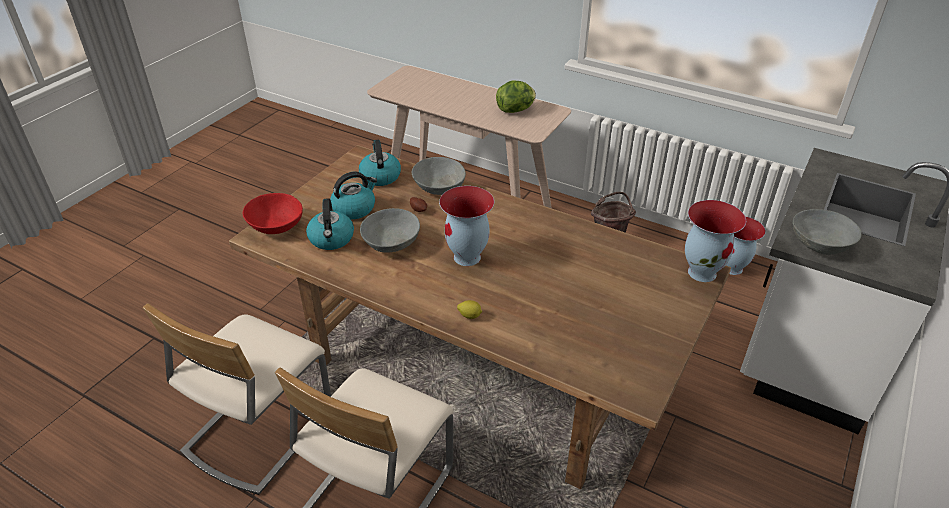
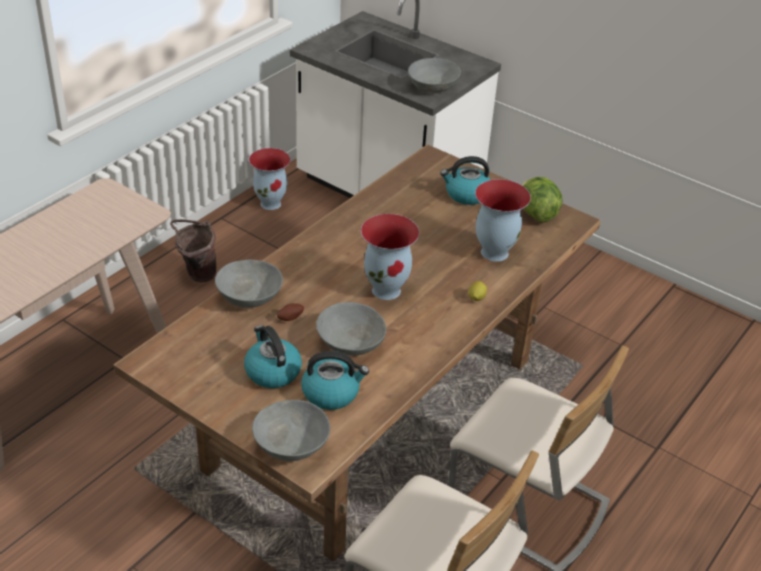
camera: 85 degrees left, 0 degrees up
red bowl [243,193,303,234] -> grey bowl [252,400,330,461]
kettle [359,140,401,186] -> kettle moved to [440,156,490,205]
lettuce [496,81,536,113] -> lettuce moved to [522,177,562,222]
vase [685,200,746,282] -> vase moved to [475,179,531,262]

